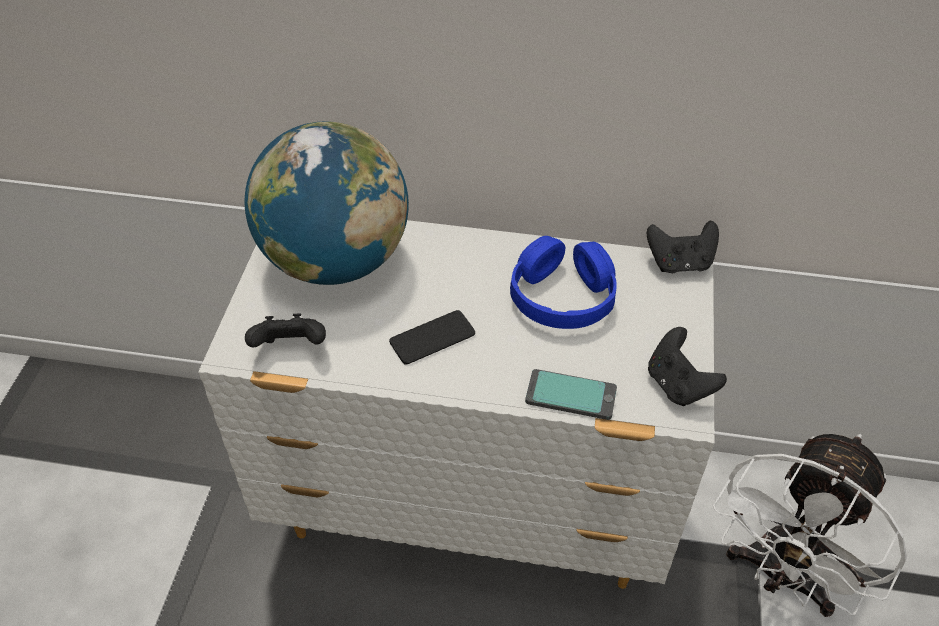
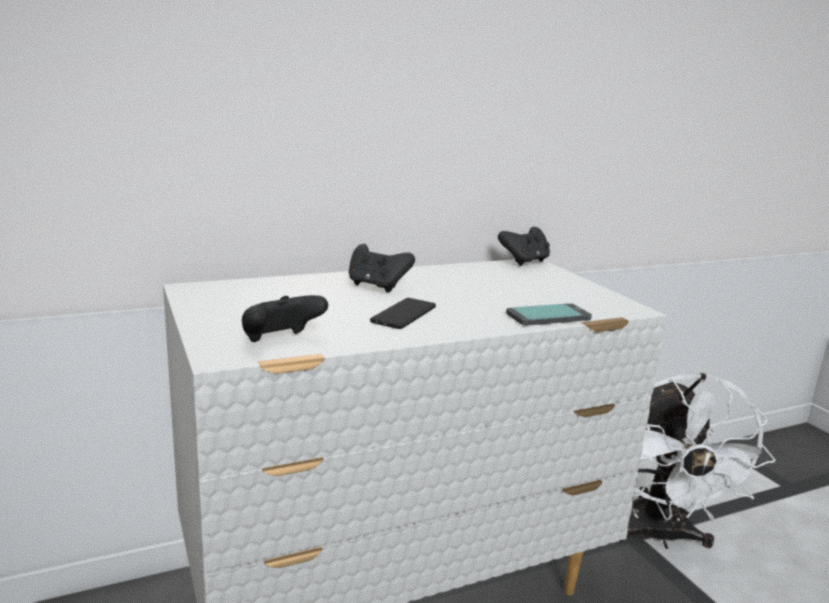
camera: 35 degrees left, 30 degrees down
globe [245,122,409,285] -> none
blue headphones [510,236,617,329] -> none
black game controller [648,327,727,406] -> black game controller moved to [349,244,415,293]

